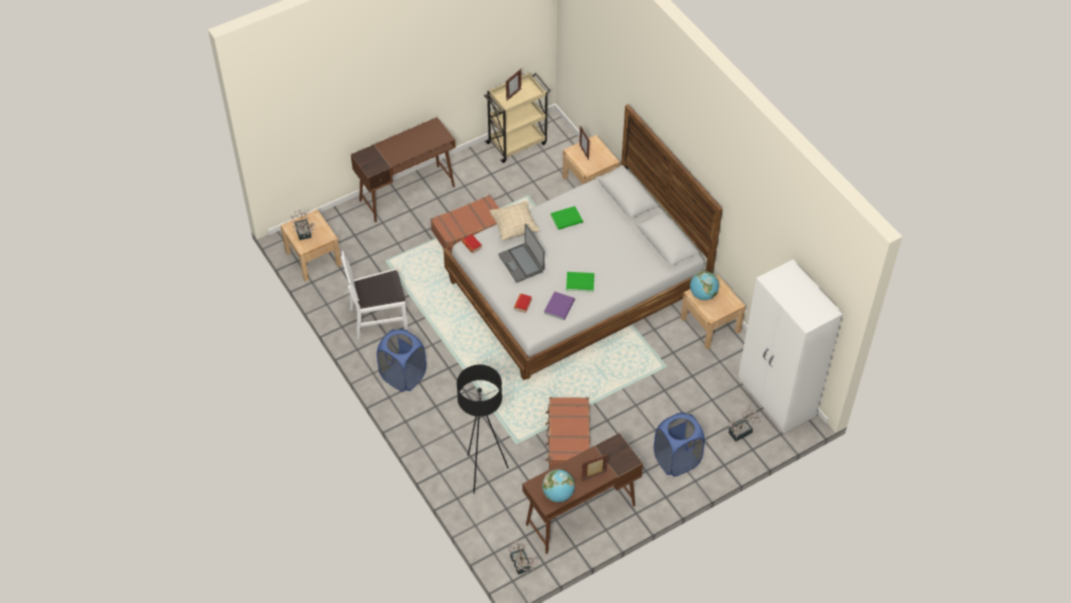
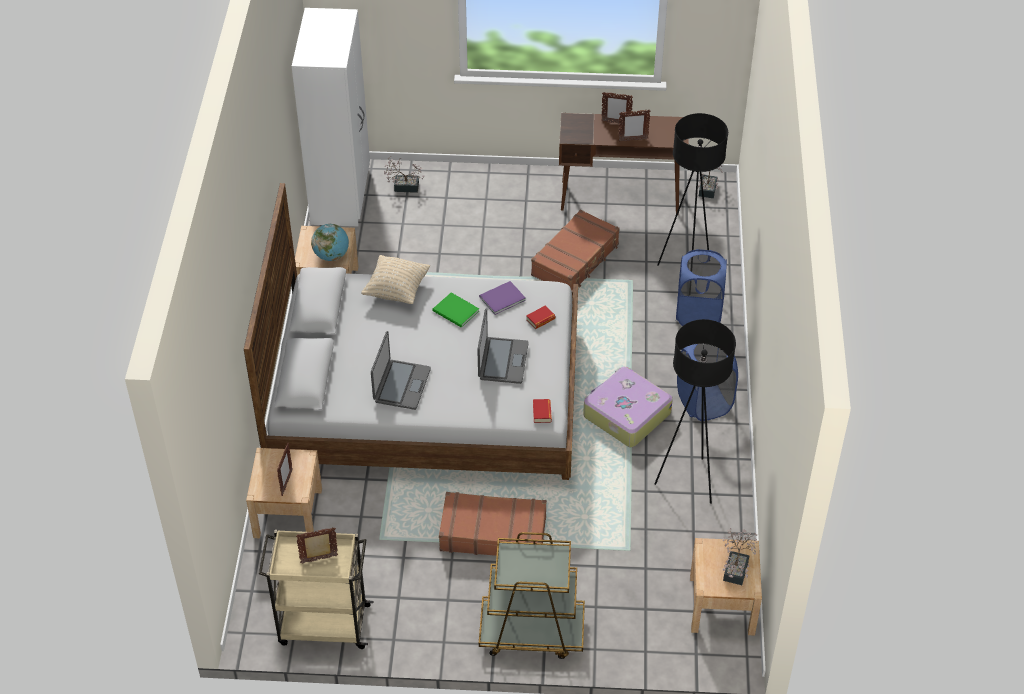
camera: 145 degrees left, 5 degrees down
white chair [341,251,408,339] -> black floor lamp [655,319,736,504]
brown desk [351,117,456,222] -> brown cart [479,532,585,659]
beige pillow [489,201,540,241] -> beige pillow moved to [361,255,430,304]
globe [542,469,575,502] -> none
green book [550,206,583,230] -> laptop [371,331,431,410]
blue laundry basket [654,412,705,477] -> blue laundry basket moved to [676,249,727,326]
none -> suitcase [583,367,673,447]
none -> picture frame [618,109,650,142]

